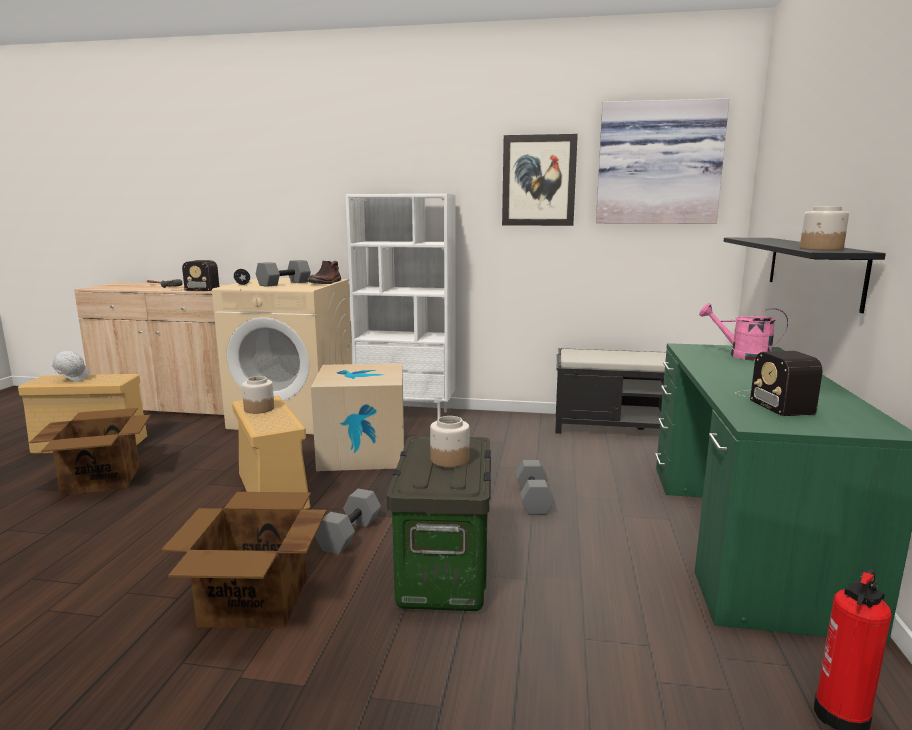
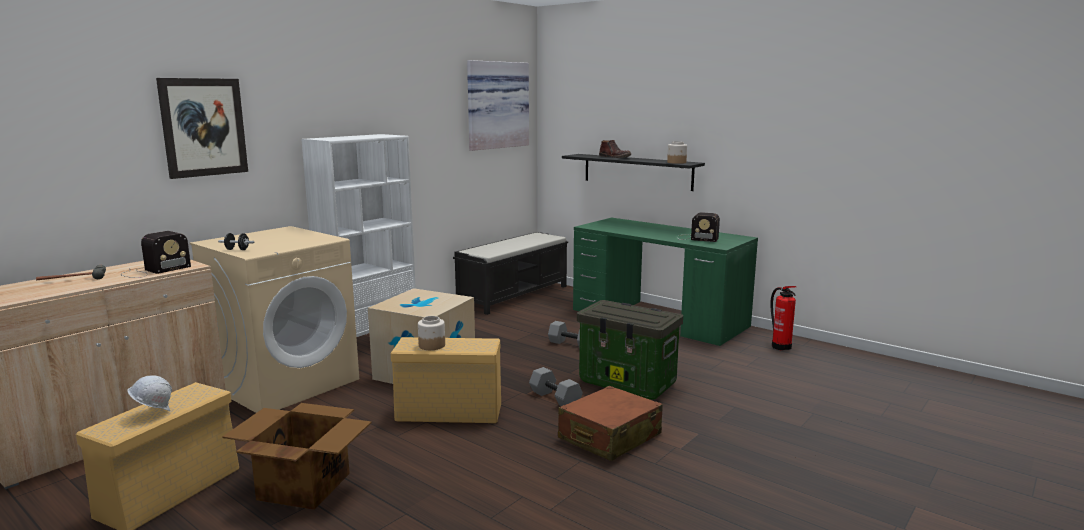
camera: 60 degrees left, 0 degrees up
cardboard box [161,492,327,629] -> brown suitcase [558,386,663,461]
grey dumbbell [256,260,311,287] -> none
brown boot [308,261,341,284] -> brown boot moved to [599,140,631,158]
jar [430,416,470,467] -> none
picture [502,134,578,226] -> picture moved to [156,78,248,179]
pink watering can [699,303,788,361] -> none

